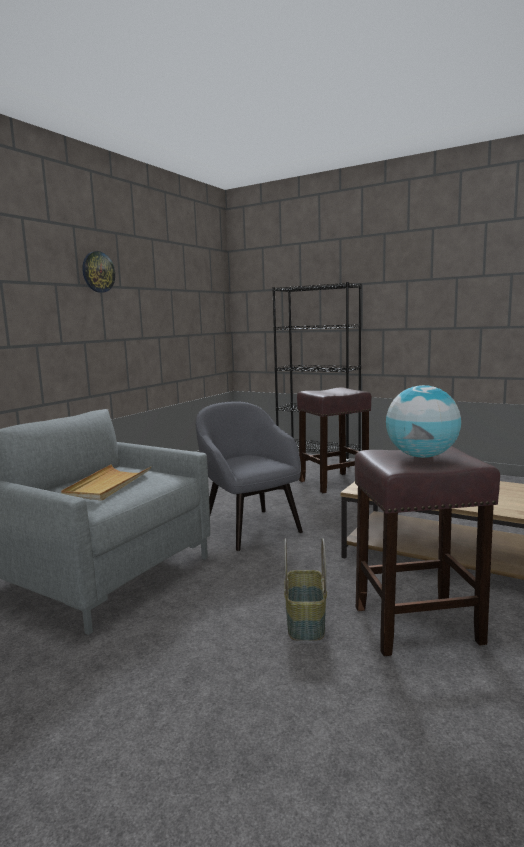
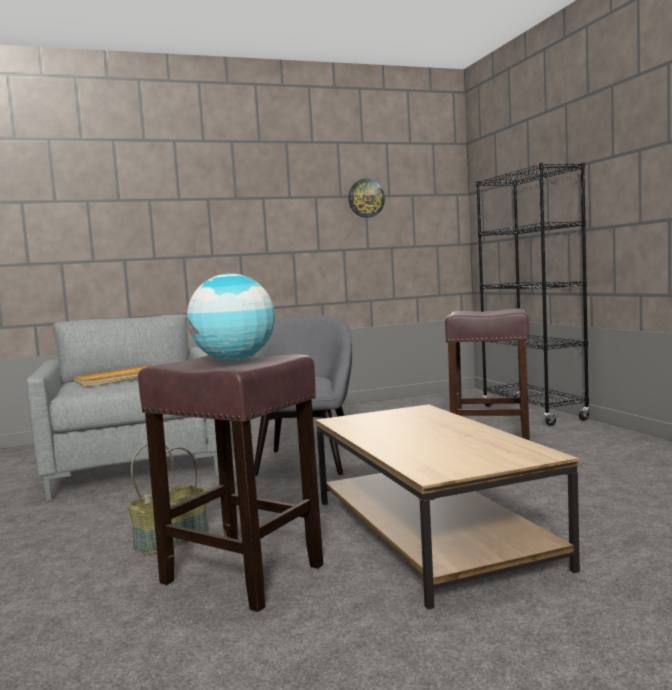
camera: 40 degrees right, 5 degrees down
wall clock [82,251,115,293] -> wall clock moved to [348,179,385,218]

